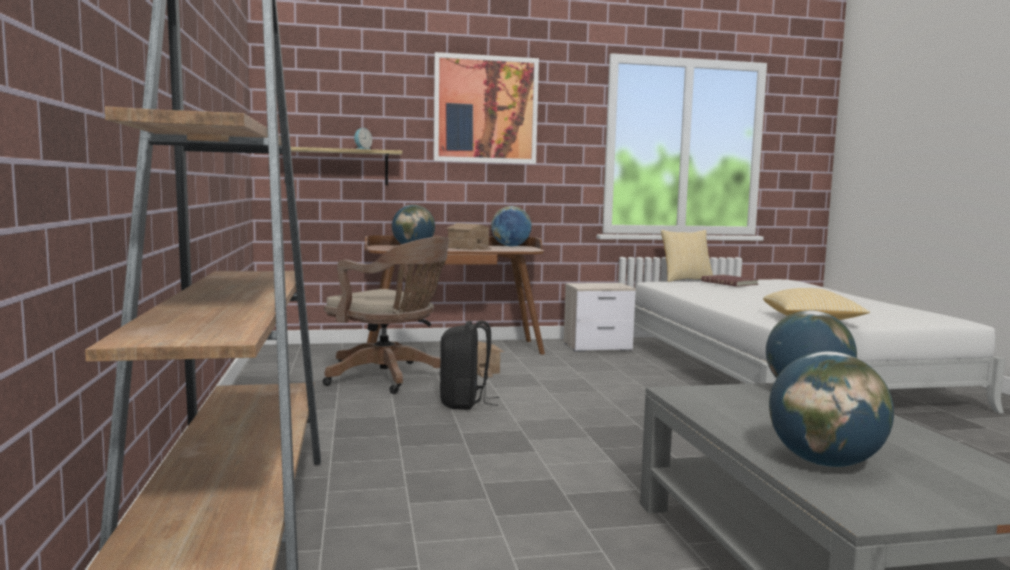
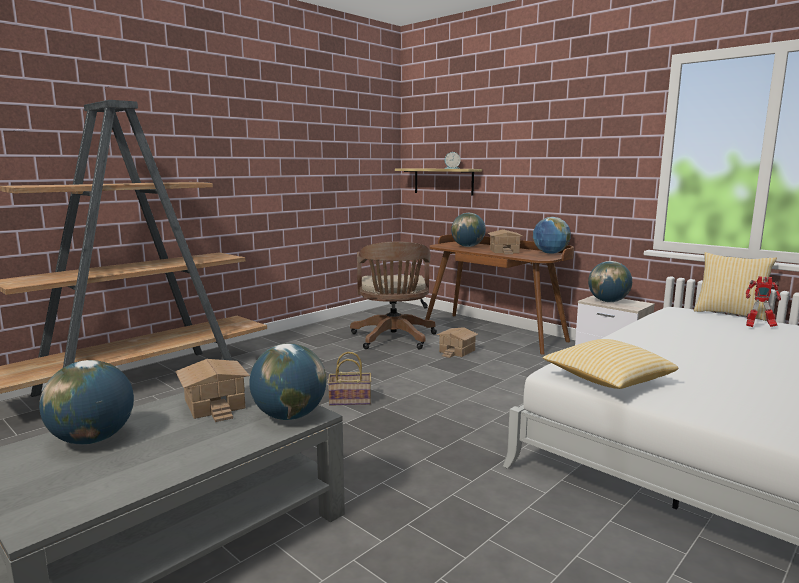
camera: 55 degrees right, 5 degrees up
picture [434,52,539,164] -> none
black backpack [440,320,500,410] -> none
red book [701,275,758,287] -> toy robot [746,276,781,327]
none -> toy house [175,359,250,422]
none -> basket [328,352,371,406]
none -> globe [588,261,632,302]

